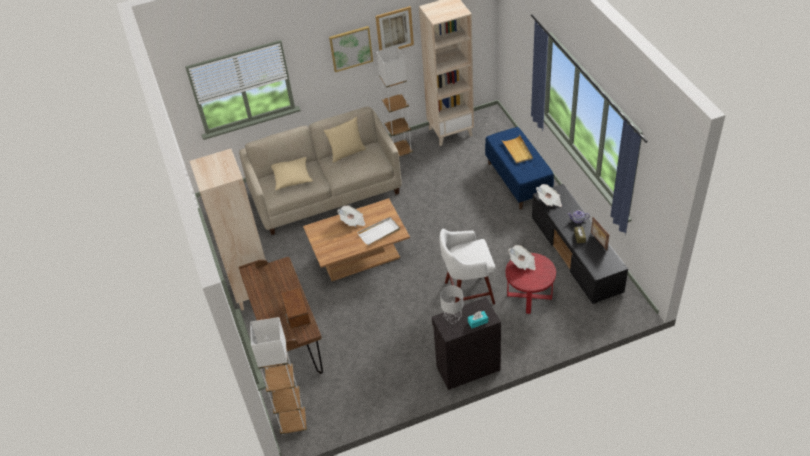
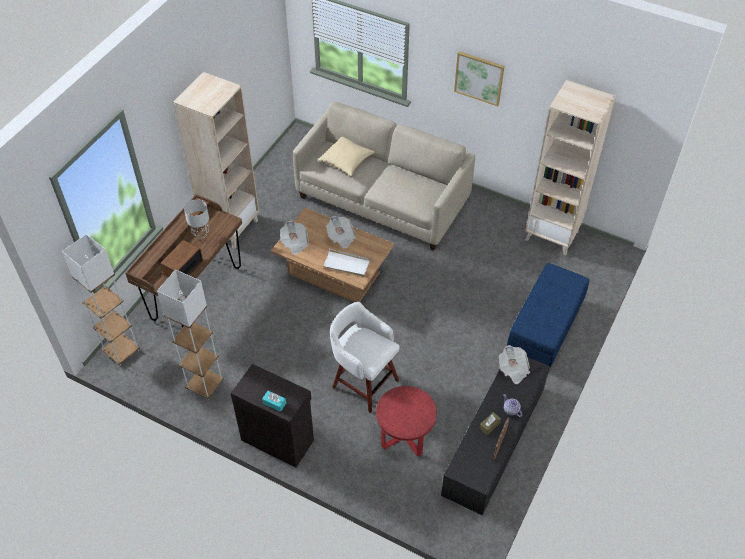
camera: 45 degrees right, 5 degrees up
beige pillow [324,117,366,163] -> none
picture [375,6,414,51] -> none
white floor lamp [376,46,413,156] -> white floor lamp moved to [157,269,224,399]
grey table lamp [440,286,463,324] -> grey table lamp moved to [184,199,209,239]
beige tray [502,135,533,164] -> none
newspaper [509,245,536,270] -> newspaper moved to [280,221,309,255]

